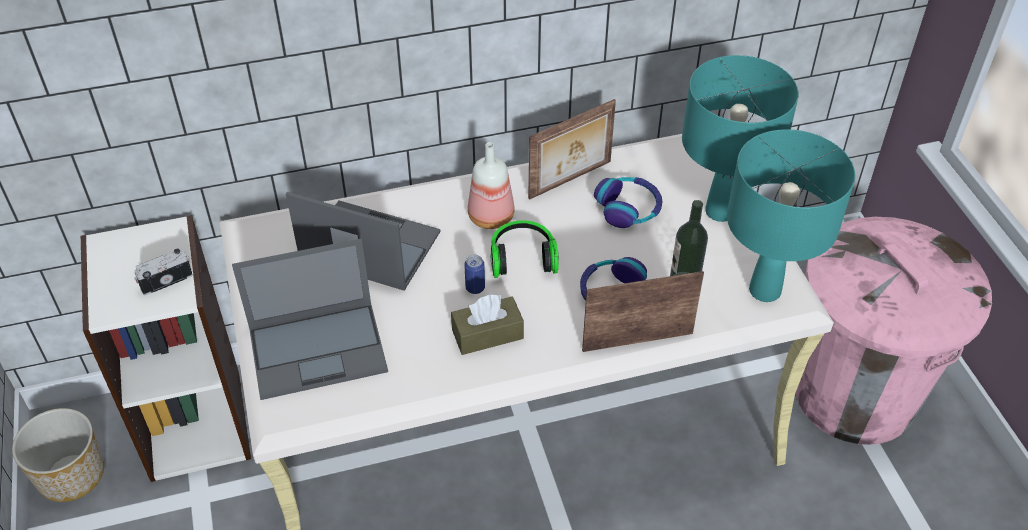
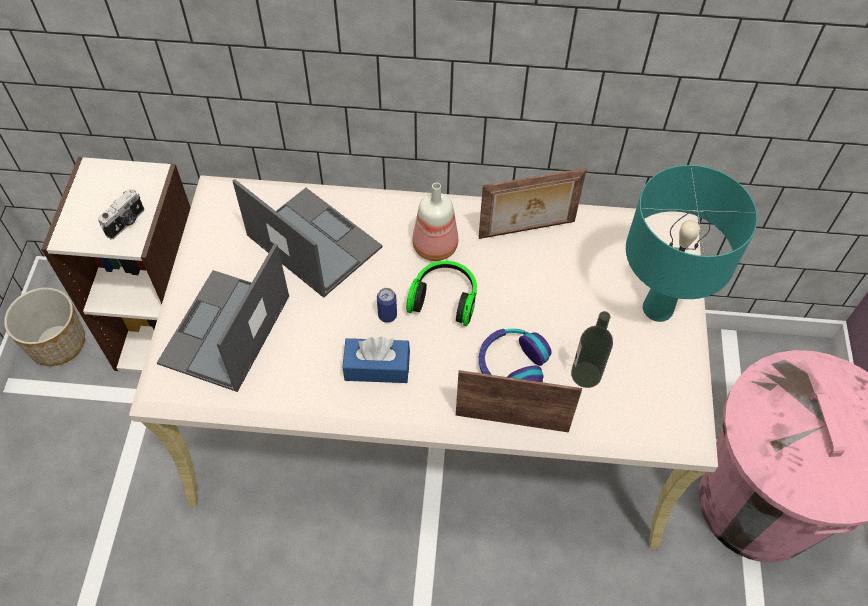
camera: 20 degrees right, 10 degrees up
camera [134,248,193,295] -> camera turned 135 degrees clockwise [98,189,144,240]
laptop [232,239,388,400] -> laptop turned 105 degrees clockwise [157,243,289,392]
brown tissue box [451,294,524,355] -> blue tissue box [342,337,410,383]
headphones [594,177,662,228] -> none
turquoise table lamp [727,129,855,302] -> none

